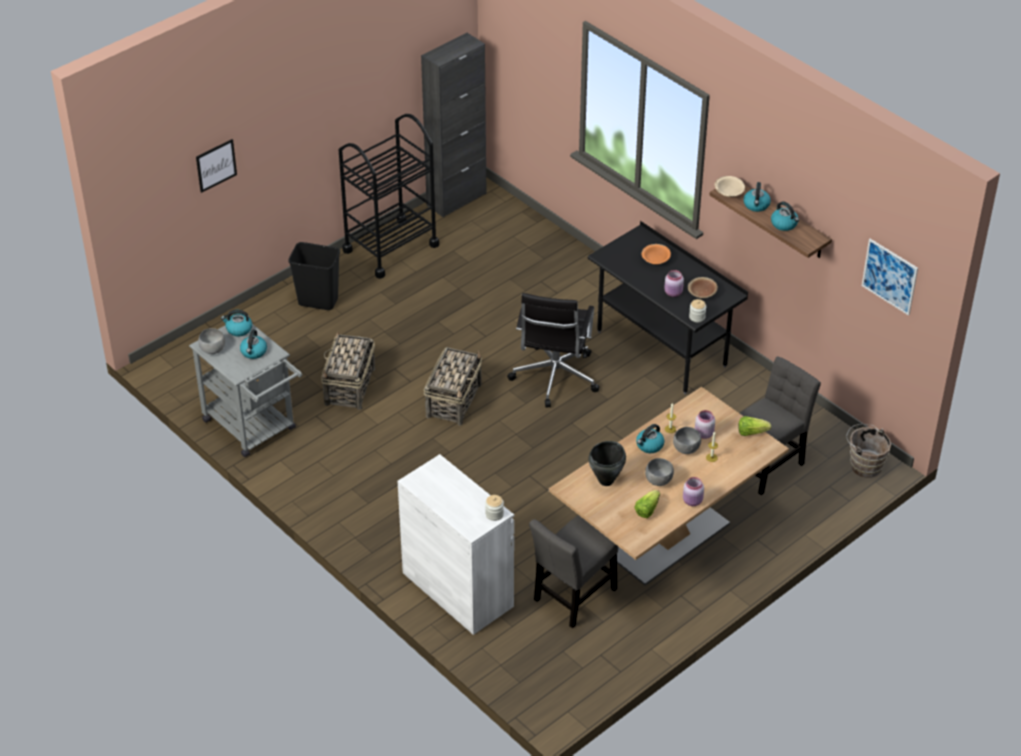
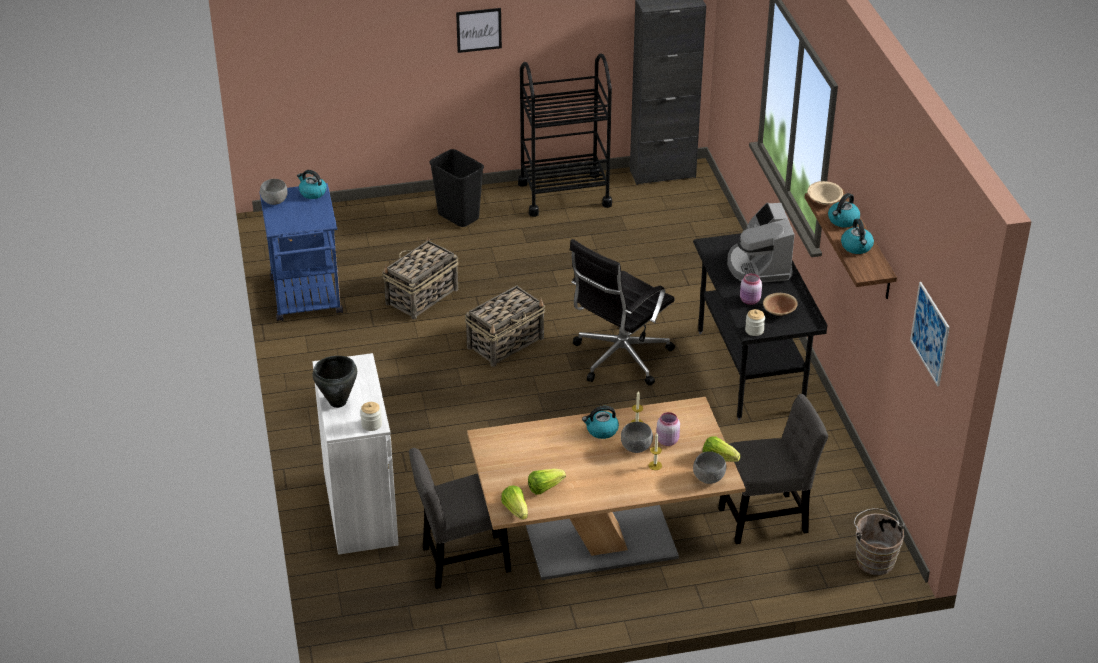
camera: 30 degrees right, 5 degrees down
grey cart [189,324,302,457] -> blue cart [259,183,343,321]
picture [196,139,237,193] -> picture moved to [456,8,502,53]
kettle [240,330,267,359] -> none
black cooking pot [588,441,626,486] -> black cooking pot moved to [313,356,357,408]
orange bowl [641,244,671,265] -> coffee machine [727,203,795,283]
grey bowl [645,458,674,486] -> grey bowl moved to [693,451,726,484]
pink jar [683,477,704,506] -> none
none -> lettuce [501,485,528,520]

